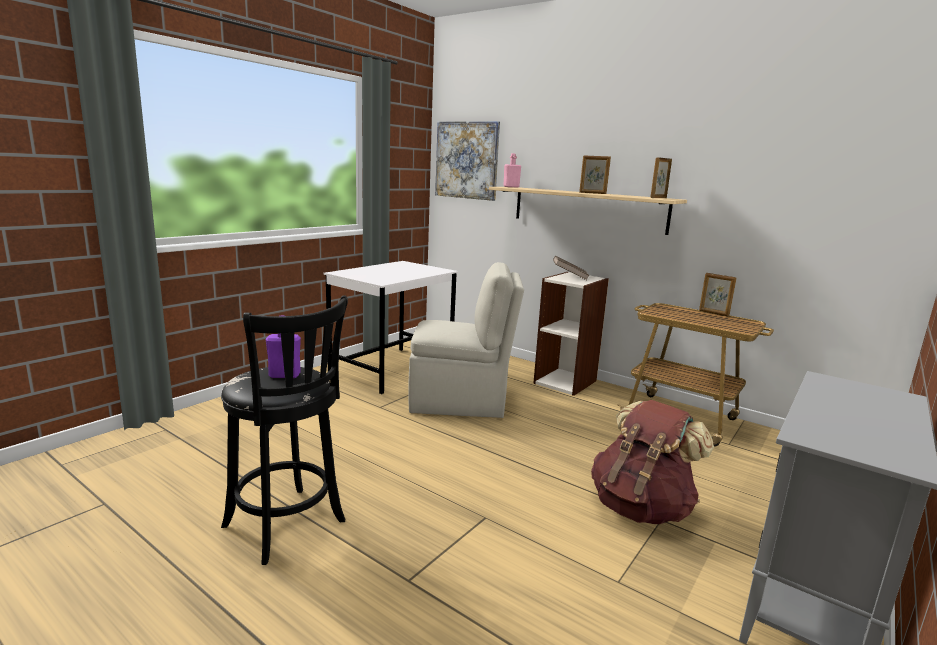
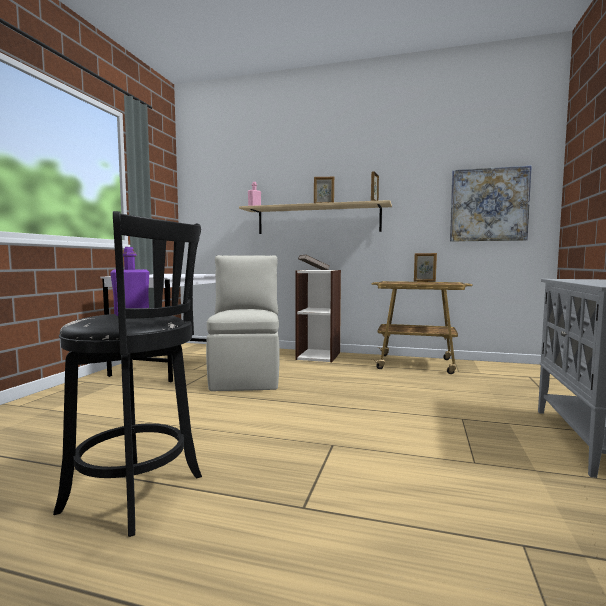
camera: 20 degrees left, 10 degrees down
beige chair [408,262,524,418] -> beige chair turned 75 degrees counterclockwise [206,255,280,391]
picture [435,121,500,201] -> picture moved to [450,166,532,241]
brown backpack [591,400,714,524] -> none

